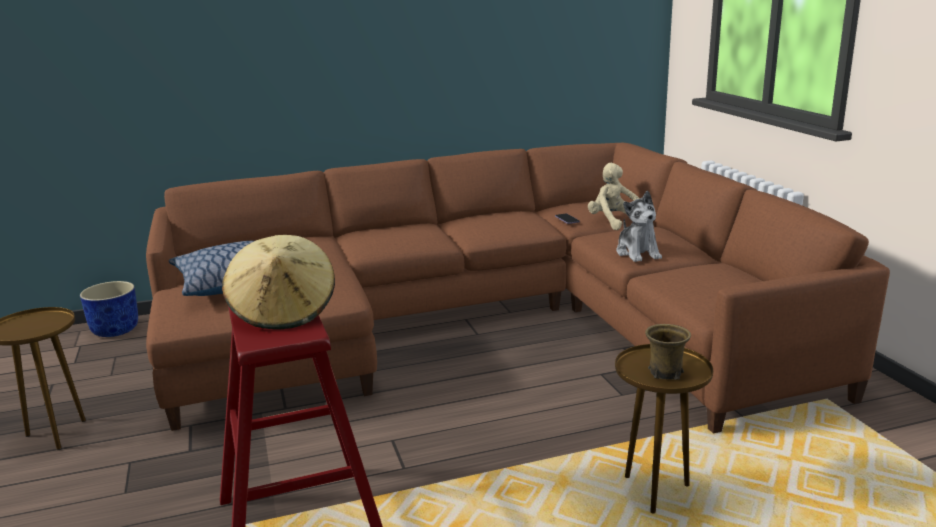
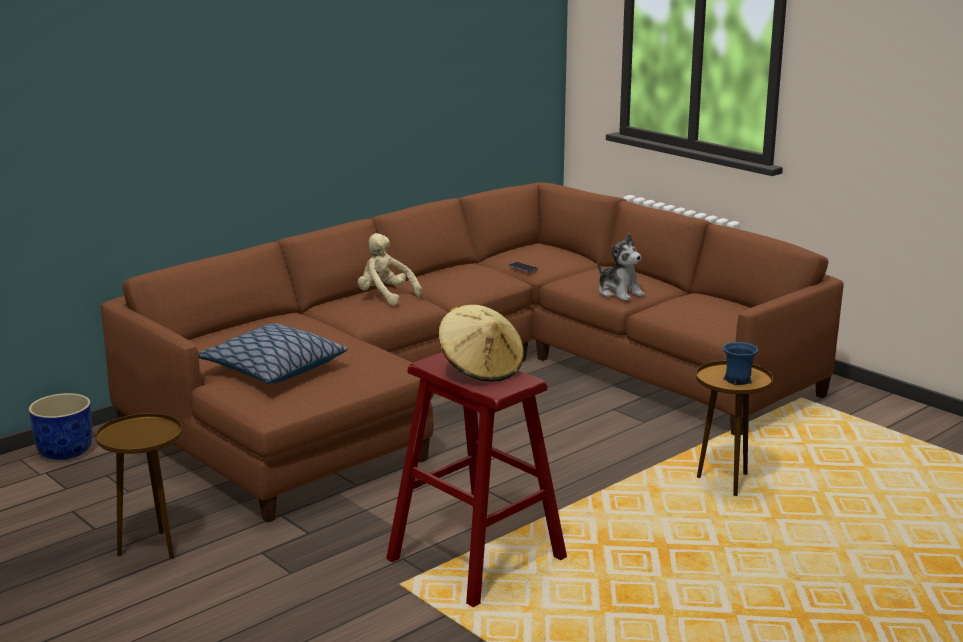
camera: 25 degrees left, 0 degrees up
beige plush toy [588,163,640,230] -> beige plush toy moved to [358,233,422,306]
brown mug [645,324,691,380] -> blue mug [723,342,758,385]

